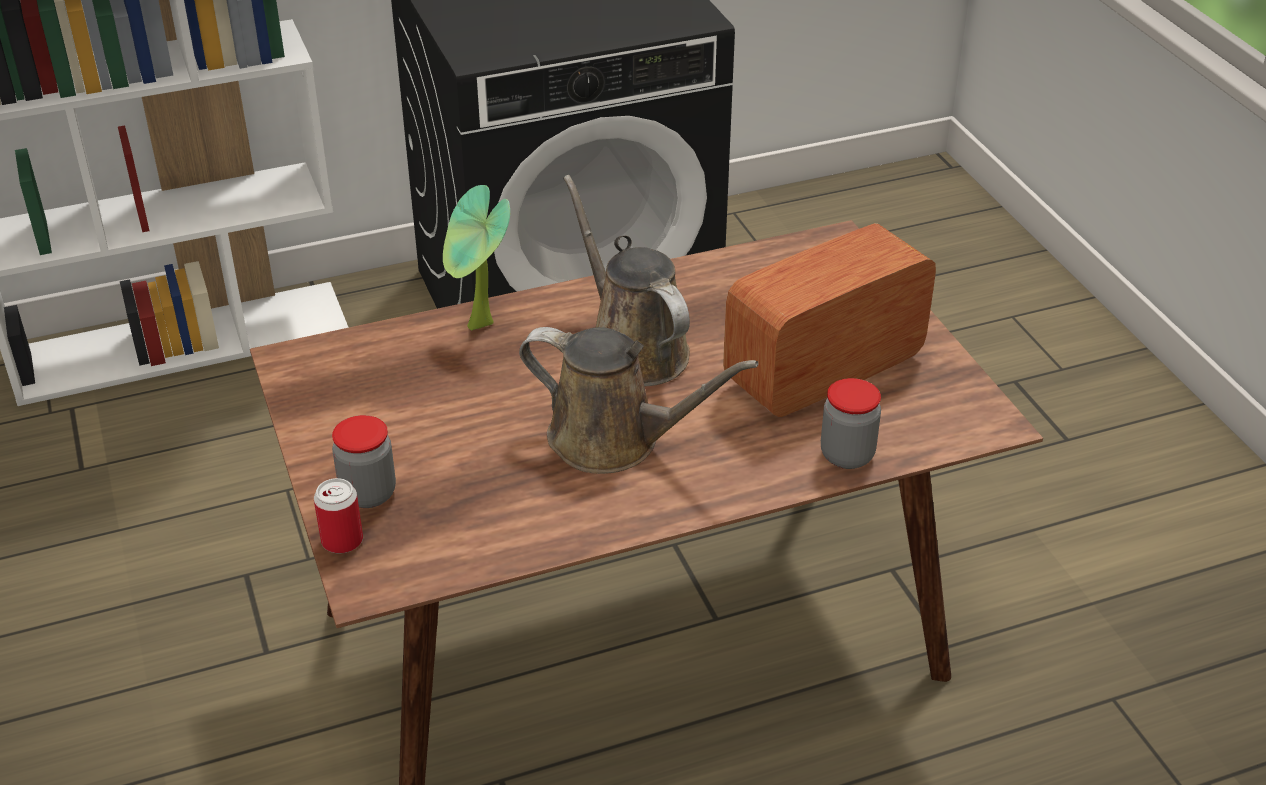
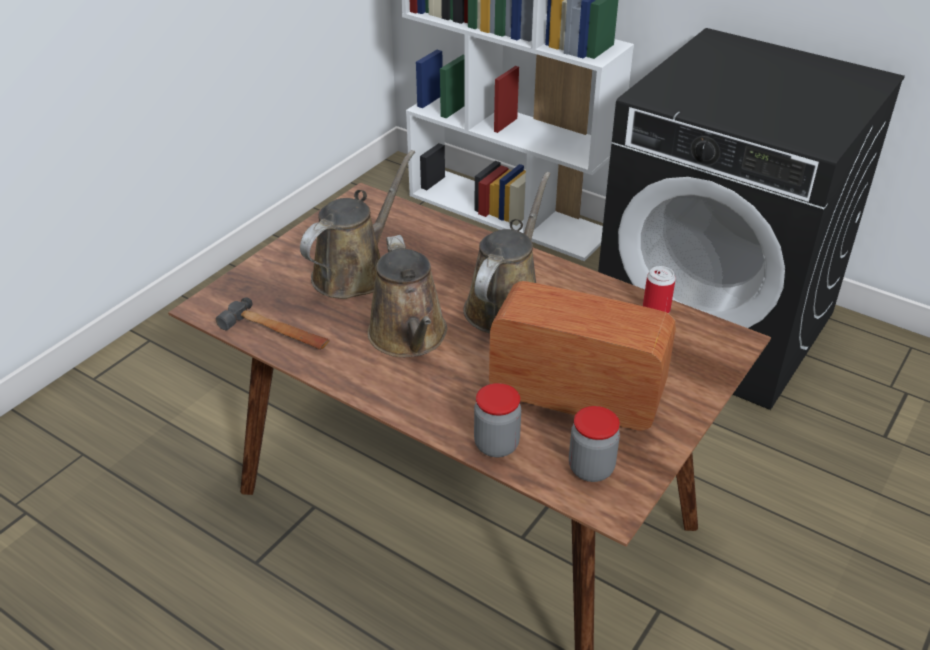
camera: 55 degrees right, 0 degrees up
can [314,478,363,554] -> can moved to [643,266,676,313]
jar [332,415,396,508] -> jar moved to [569,406,620,482]
potted plant [443,185,510,331] -> none
none -> hammer [216,297,330,350]
none -> brown watering can [300,150,415,299]

